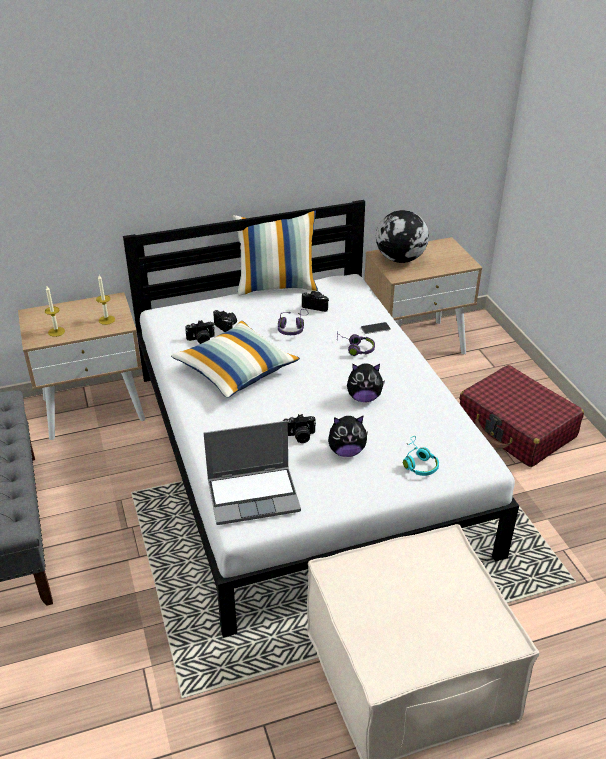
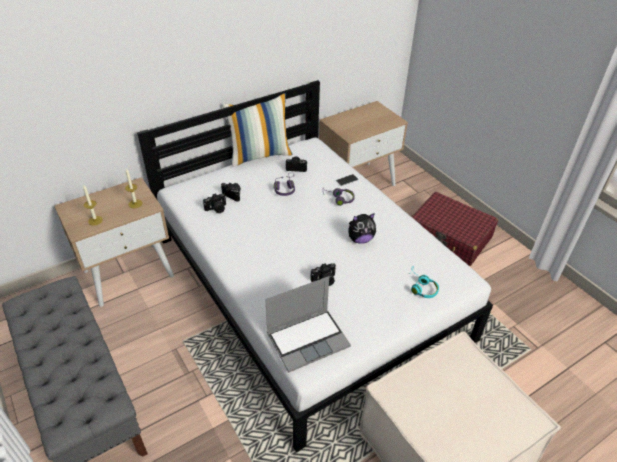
camera: 15 degrees left, 5 degrees up
pillow [171,321,300,398] -> none
plush toy [328,415,368,457] -> none
globe [376,210,429,263] -> none

